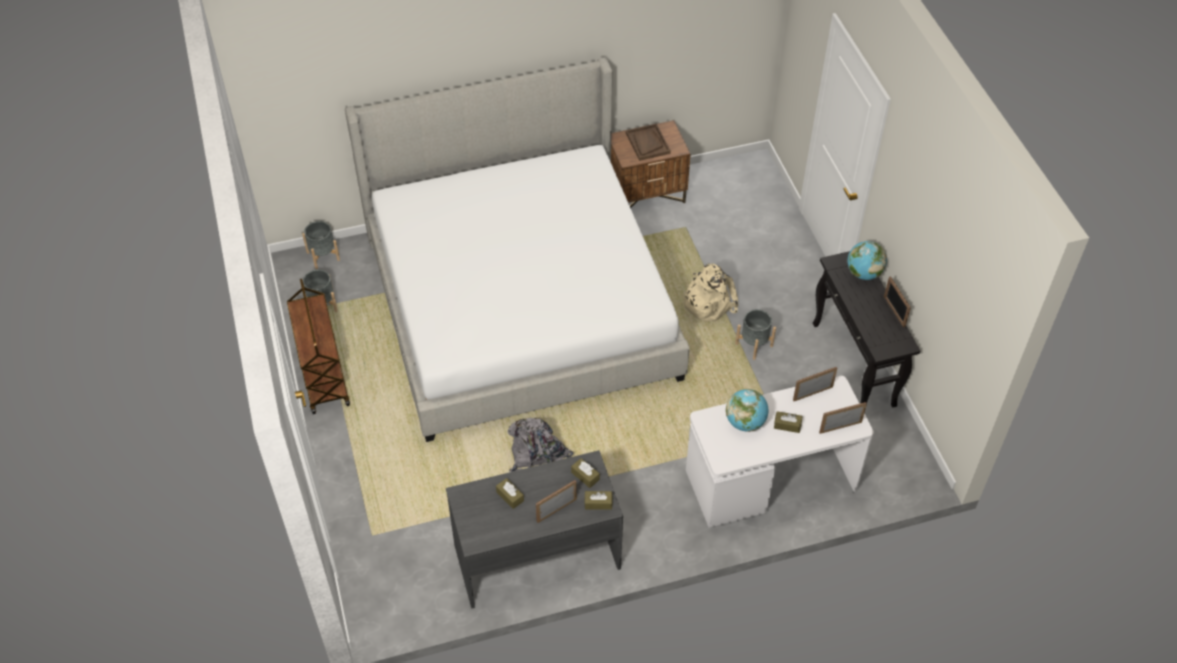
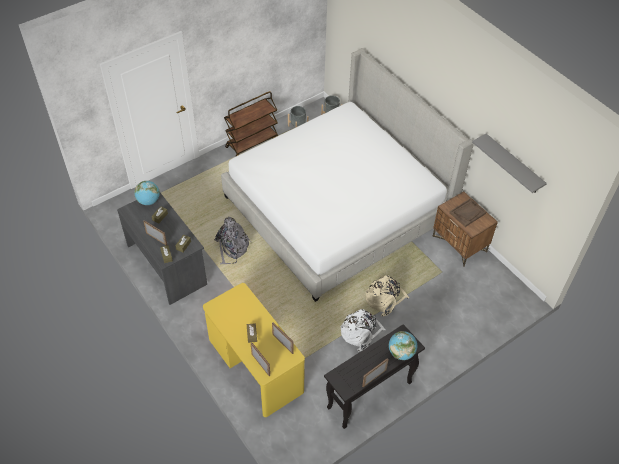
camera: 70 degrees right, 0 degrees up
white desk [686,376,874,528] -> yellow desk [203,283,305,417]
globe [726,389,768,432] -> globe moved to [134,181,160,205]
grey planter [735,309,776,360] -> white backpack [341,309,385,351]
none -> grey shelf [472,133,547,193]

